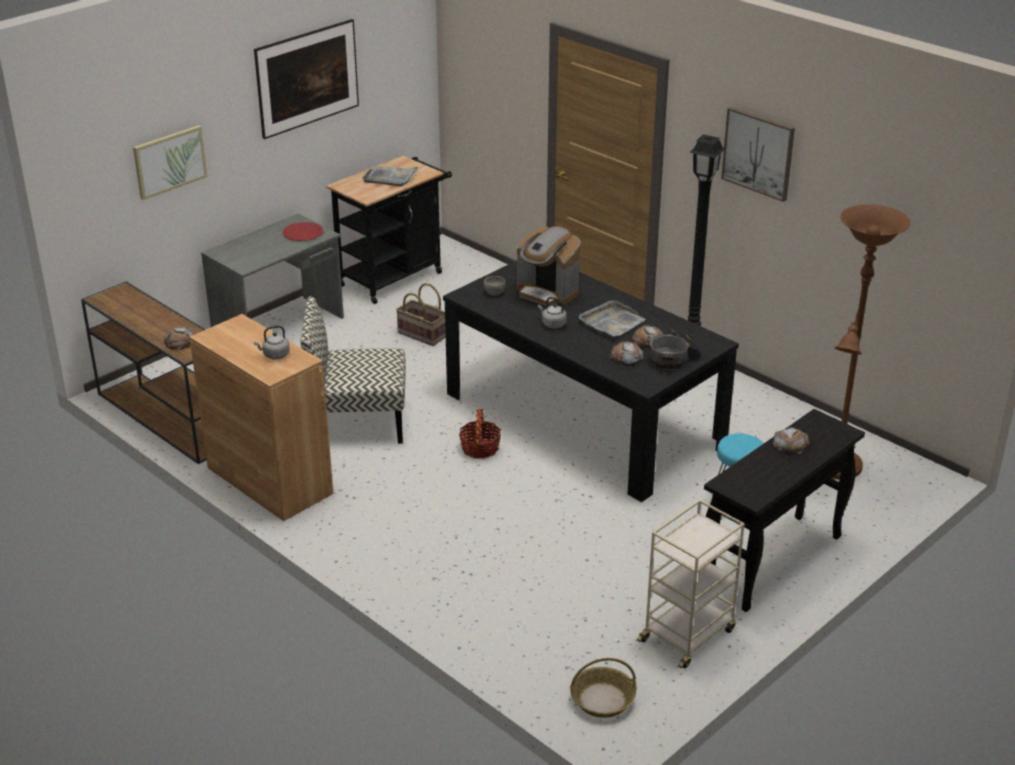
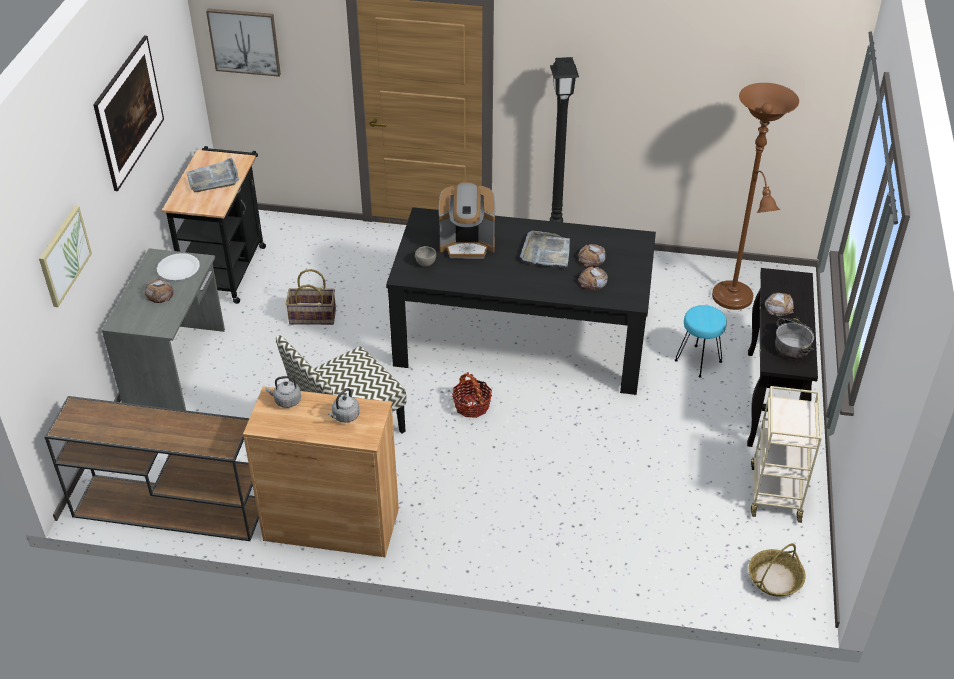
camera: 35 degrees left, 10 degrees up
bread [163,326,193,350] -> bread moved to [145,278,173,303]
red plate [283,222,323,241] -> white plate [157,253,200,281]
grey kettle [538,297,567,329] -> grey kettle moved to [265,376,301,408]
cooking pot [650,329,701,369] -> cooking pot moved to [775,316,814,359]
picture [721,107,795,202] -> picture moved to [206,8,281,77]

